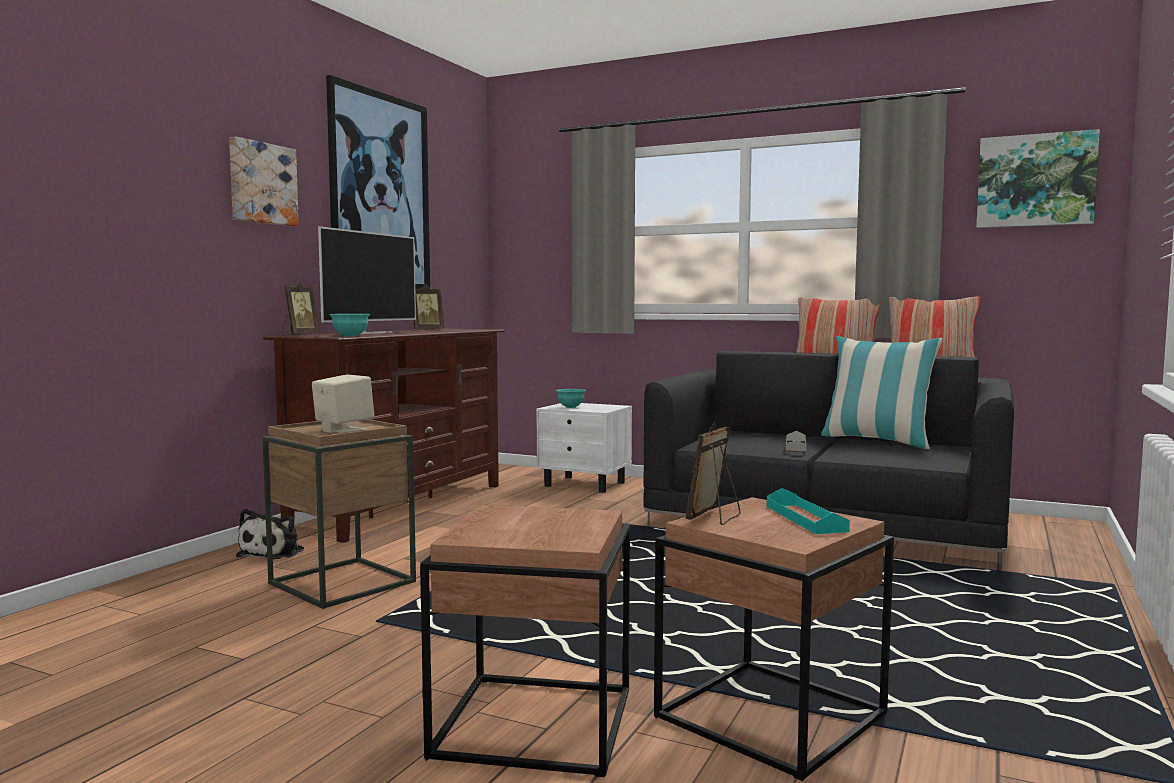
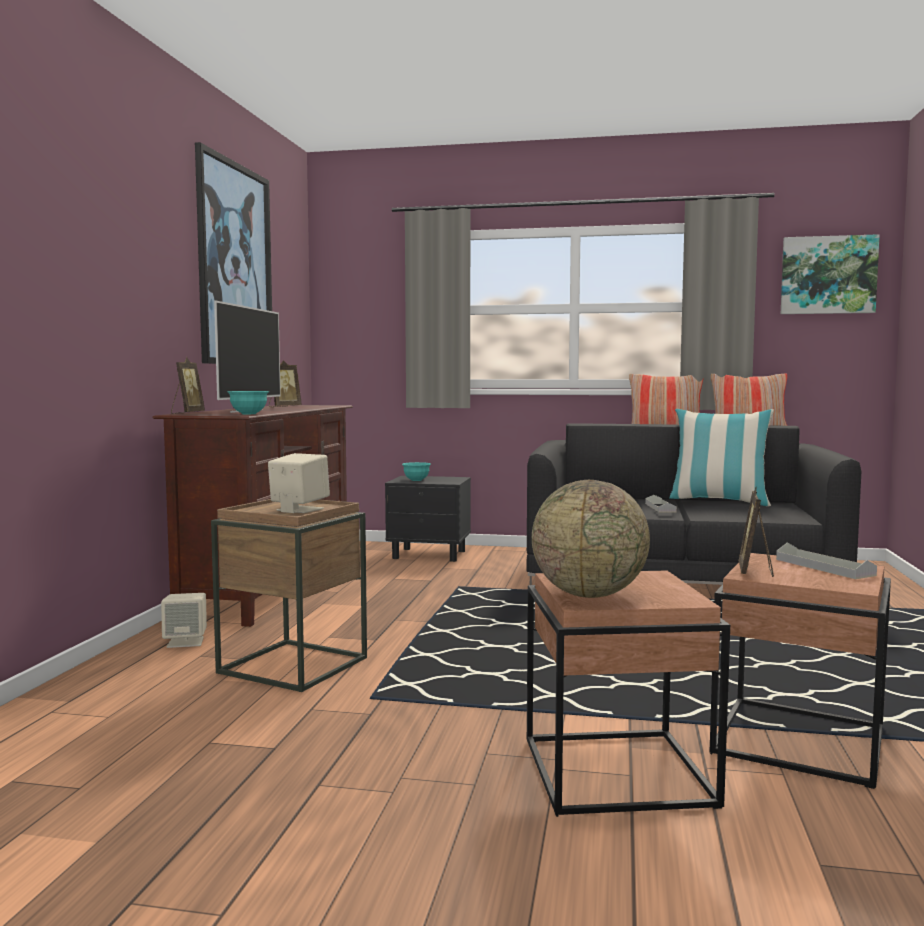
camera: 15 degrees left, 0 degrees up
picture [229,137,299,226] -> none
plush toy [236,508,304,559] -> beige speaker [161,593,207,648]
white nightstand [536,403,632,493] -> black nightstand [385,476,471,562]
turquoise tray [767,488,850,534] -> grey tray [776,543,877,579]
none -> globe [532,480,650,598]

